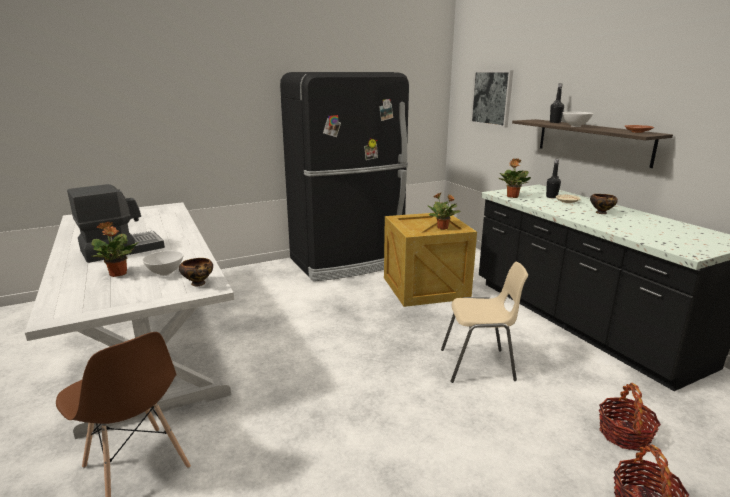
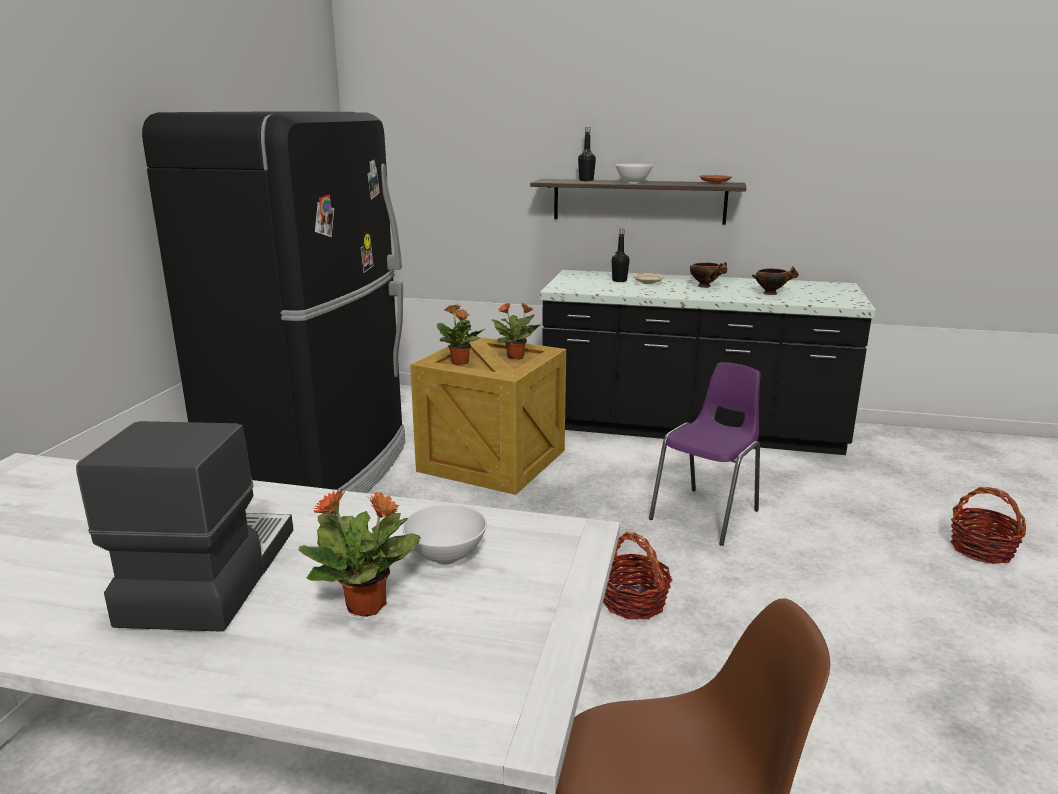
camera: 50 degrees left, 0 degrees up
bowl [179,258,213,286] -> bowl moved to [752,266,799,295]
beige chair [441,262,528,383] -> purple chair [649,362,761,546]
picture [470,70,513,128] -> none
potted plant [499,158,531,198] -> potted plant moved to [437,304,485,365]
basket [599,383,661,451] -> basket moved to [603,532,672,620]

